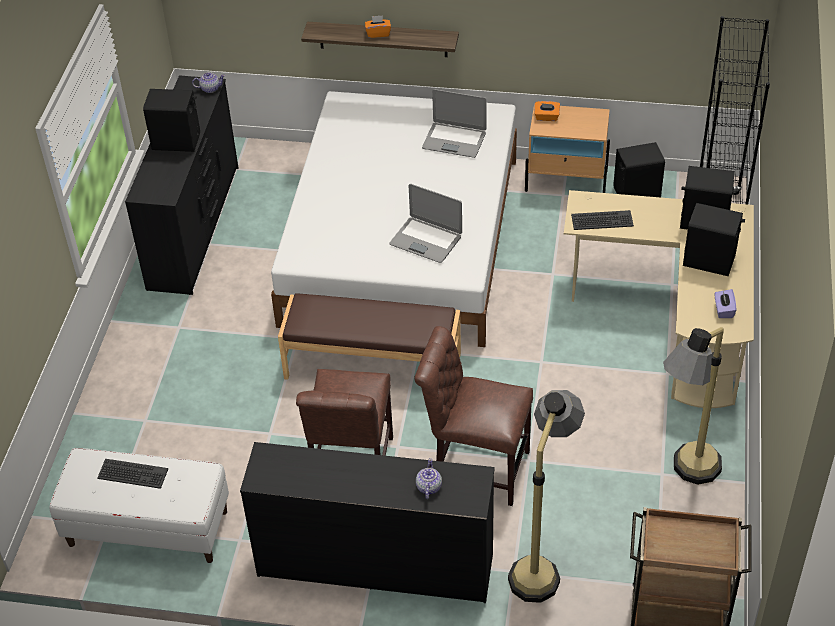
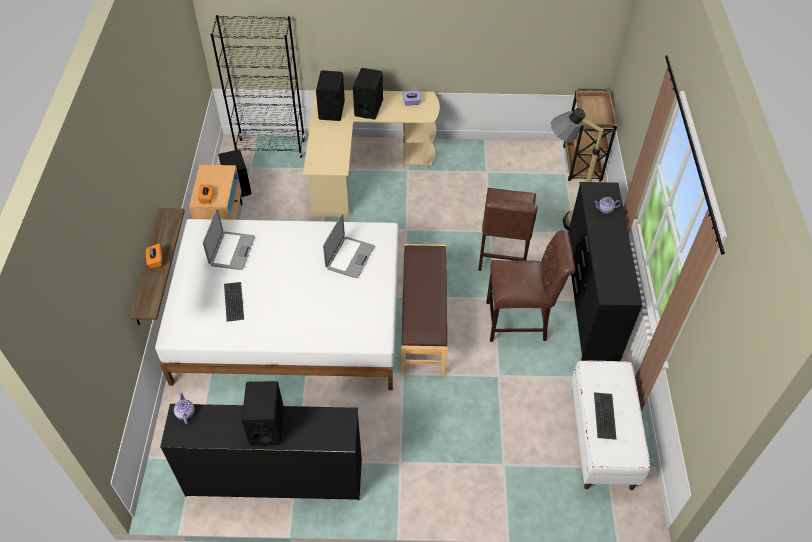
camera: 100 degrees left, 5 degrees up
keyboard [571,210,634,230] -> keyboard moved to [224,282,244,322]
floor lamp [663,327,724,485] -> none

